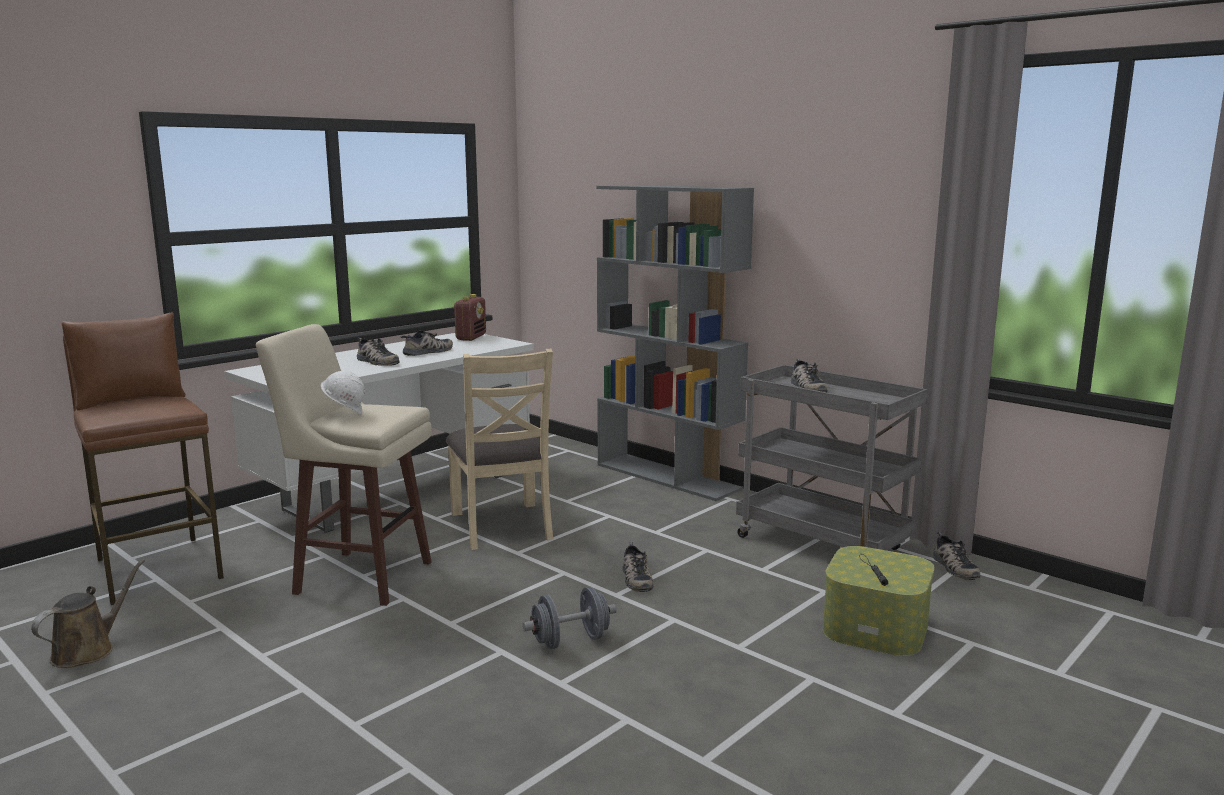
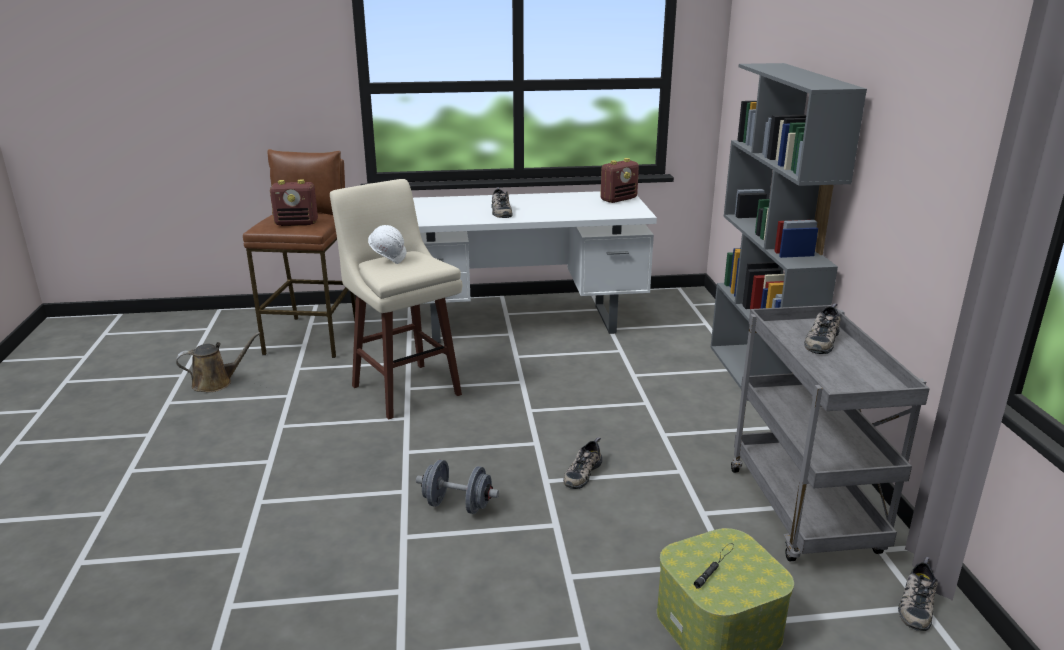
camera: 40 degrees right, 10 degrees up
shoe [401,330,453,356] -> none
beige chair [446,349,553,550] -> none
none -> radio [270,179,318,226]

